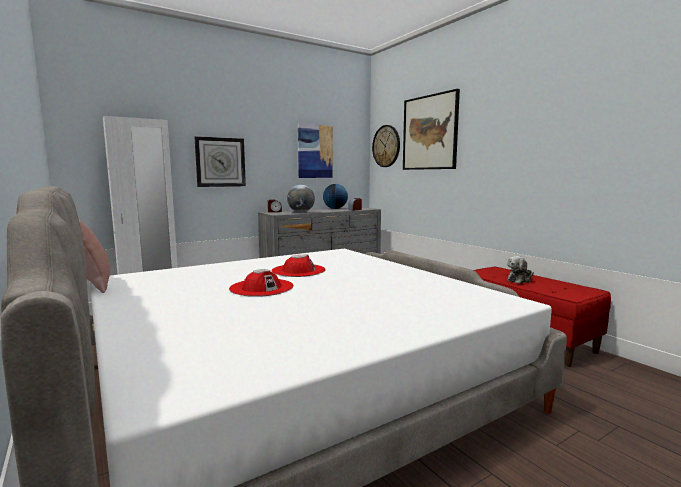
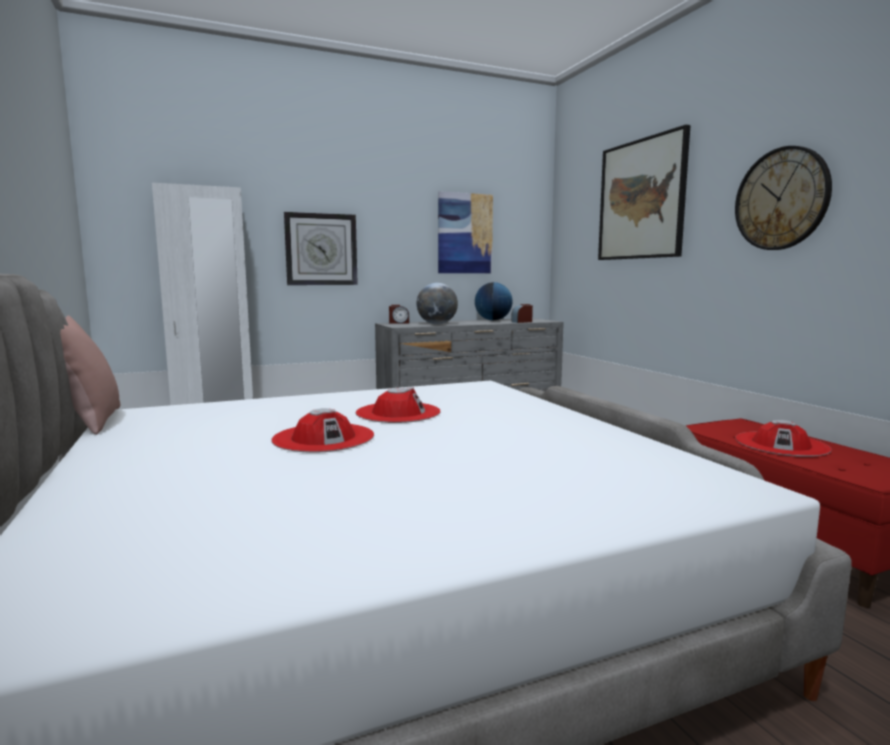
camera: 10 degrees right, 0 degrees up
wall clock [372,125,400,167] -> wall clock moved to [735,146,832,250]
plush toy [507,256,534,284] -> red hat [735,420,831,457]

